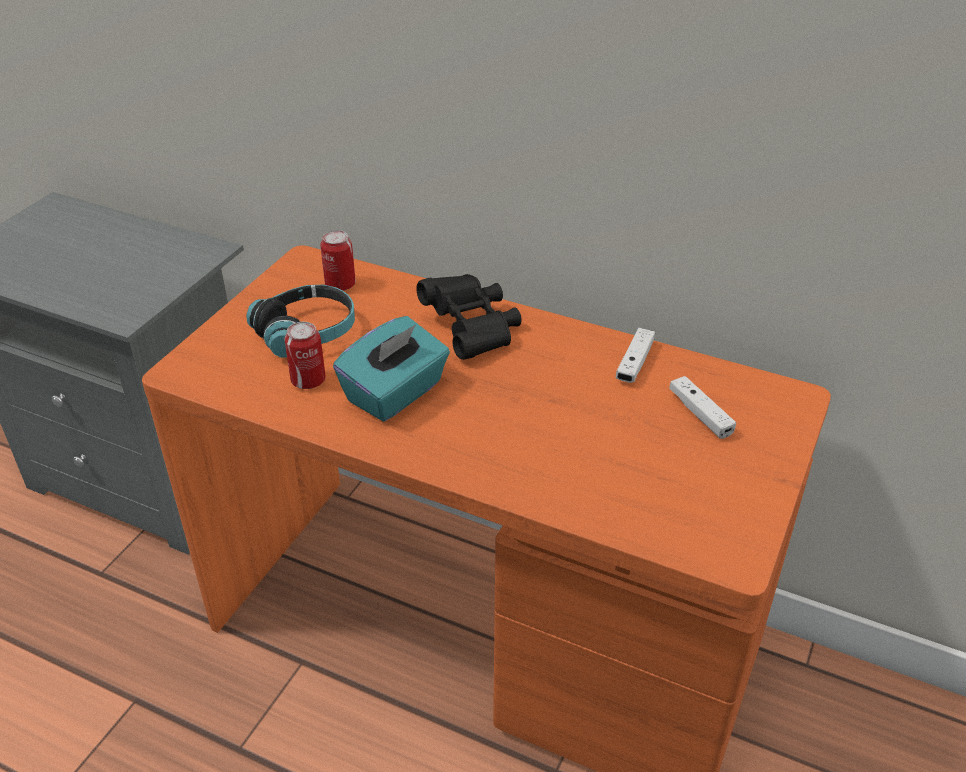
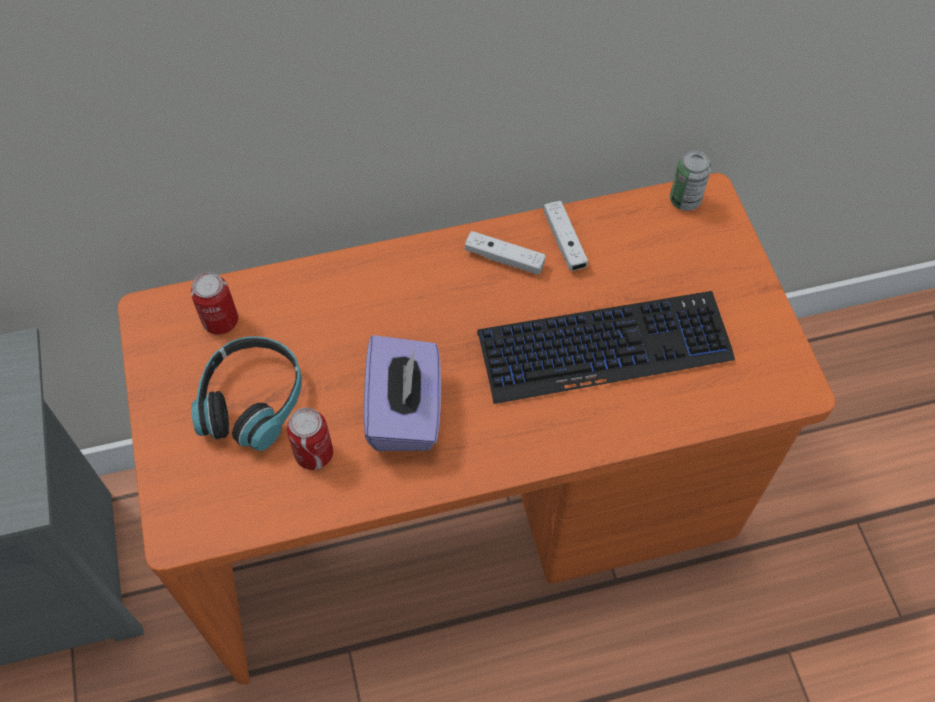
camera: 40 degrees left, 20 degrees up
turquoise tissue box [333,316,450,422] -> purple tissue box [364,335,441,451]
black binoculars [416,274,521,360] -> none
white game controller [669,376,736,439] -> white game controller moved to [465,231,546,275]
none -> keyboard [477,291,735,404]
none -> can [670,150,711,211]

